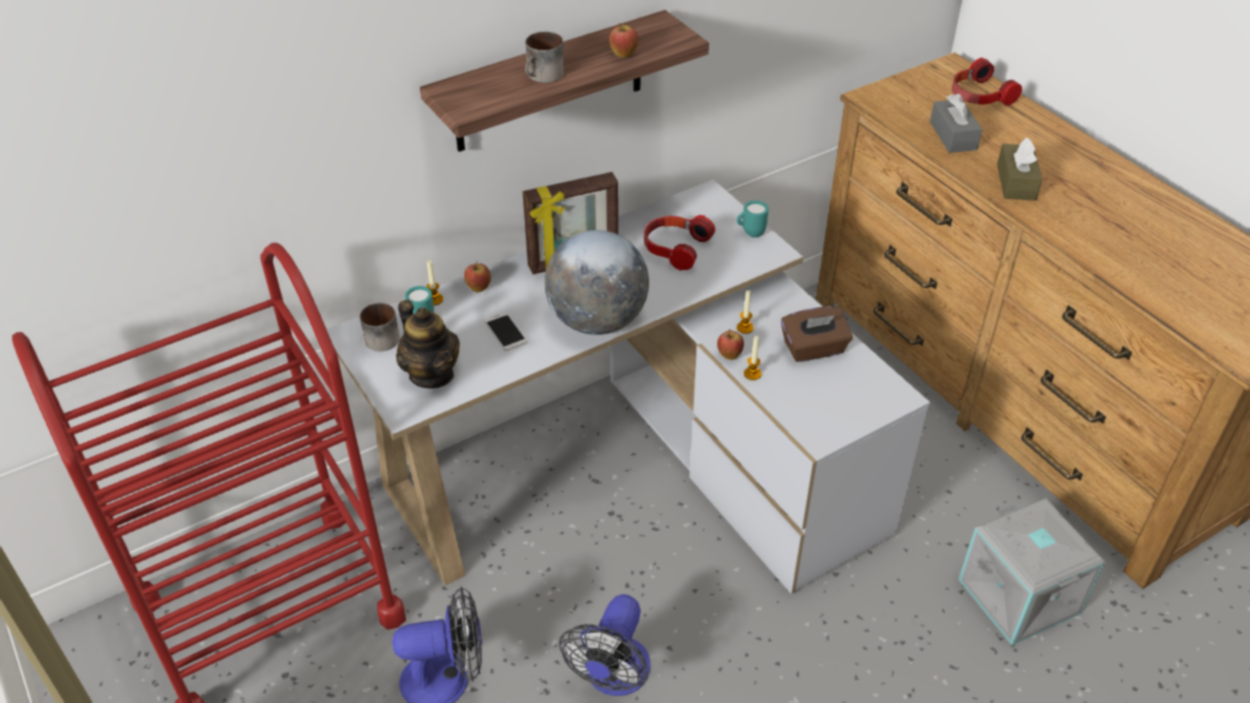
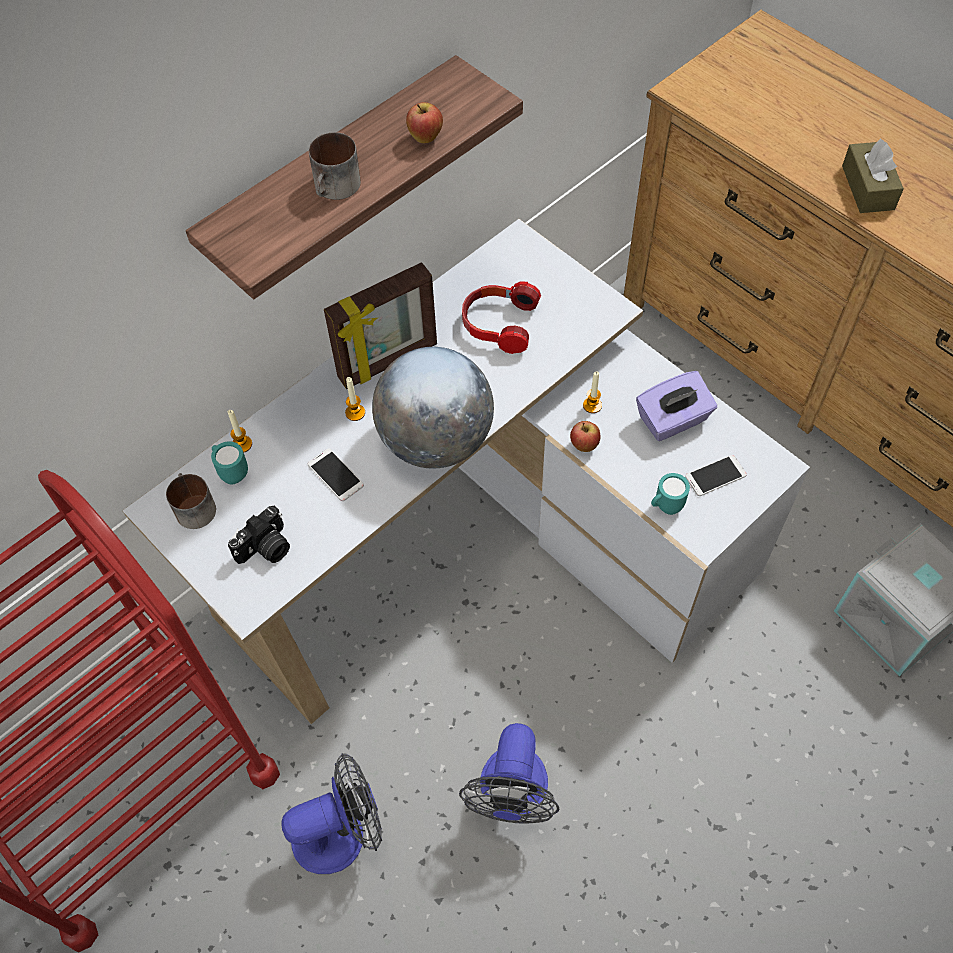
camera: 10 degrees left, 15 degrees up
teapot [396,300,460,388] -> camera [228,506,290,564]
apple [464,261,491,292] -> none
turquoise mug [737,200,769,237] -> turquoise mug moved to [651,473,690,515]
candle [744,336,762,380] -> candle moved to [345,377,365,421]
brown tissue box [781,306,853,362] -> purple tissue box [636,371,717,441]
grey tissue box [930,94,982,153] -> none
headphones [952,58,1022,106] -> none
none -> phone [685,455,747,496]

